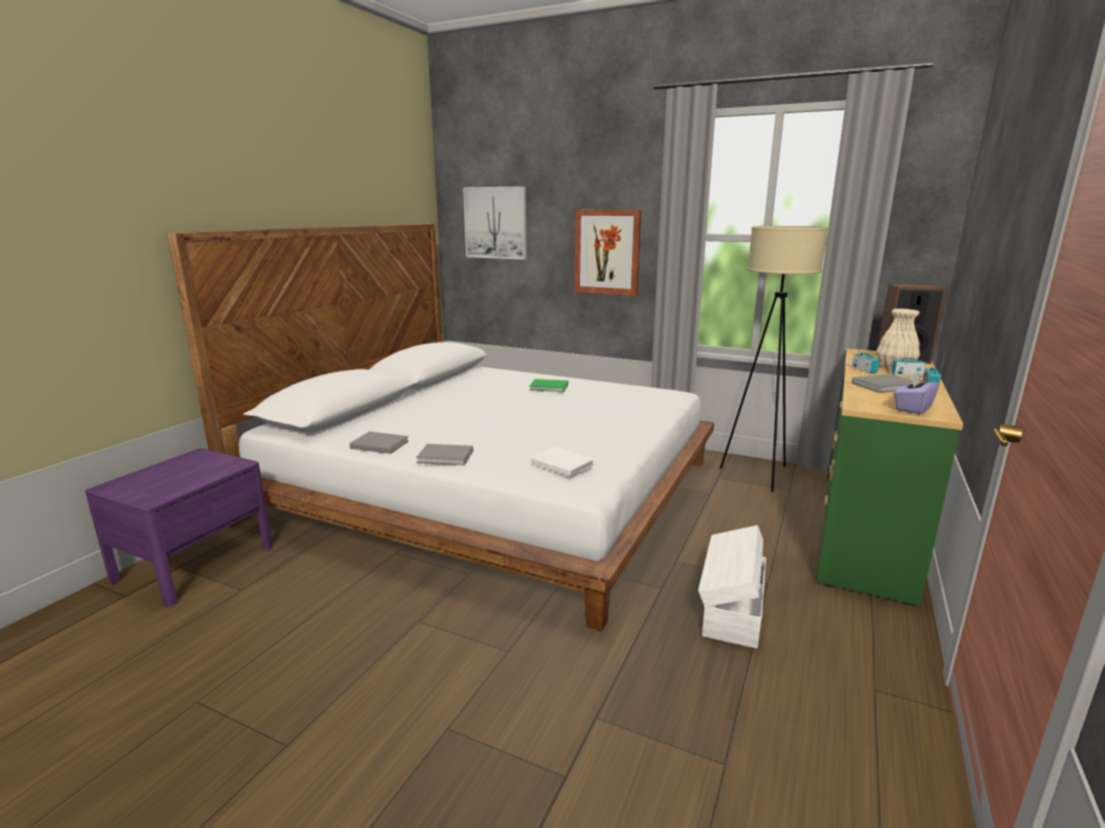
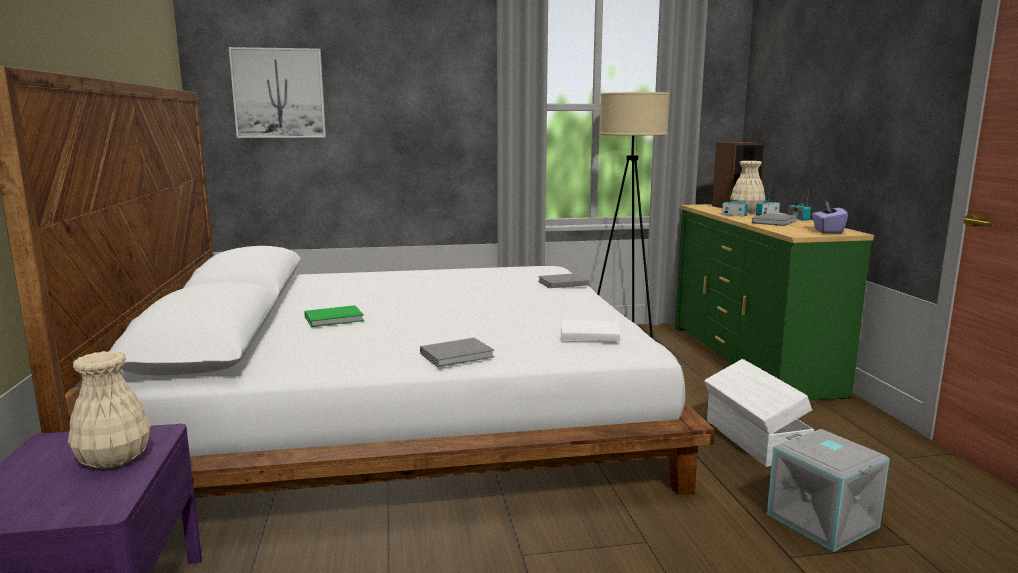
camera: 35 degrees left, 5 degrees down
grey book [349,431,409,454] -> grey book moved to [538,273,589,288]
green book [530,379,568,392] -> green book moved to [304,305,364,327]
picture [575,210,641,296] -> none
none -> beige vase [68,351,151,469]
none -> grey storage box [767,429,890,552]

